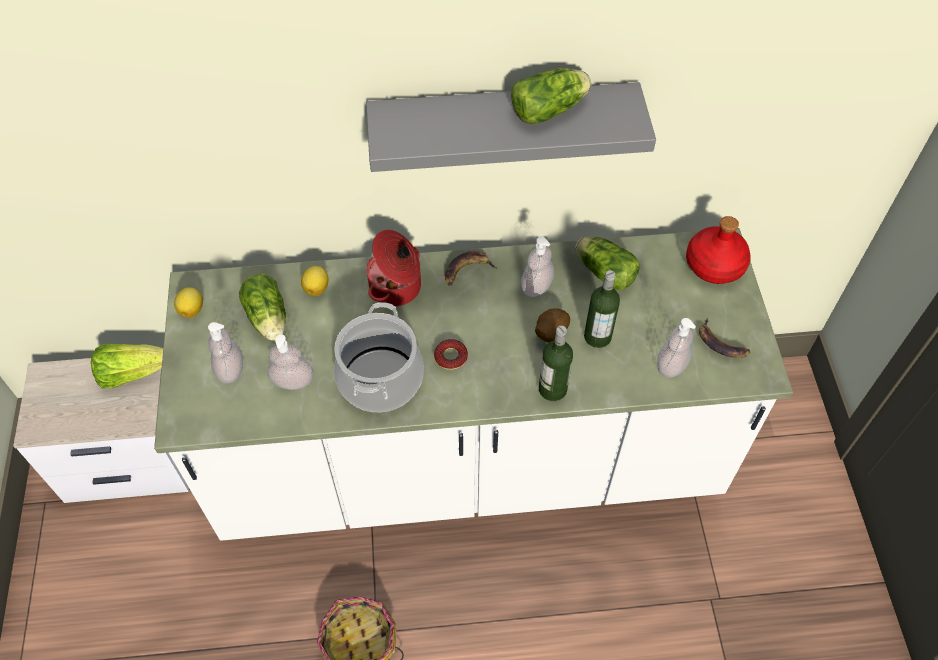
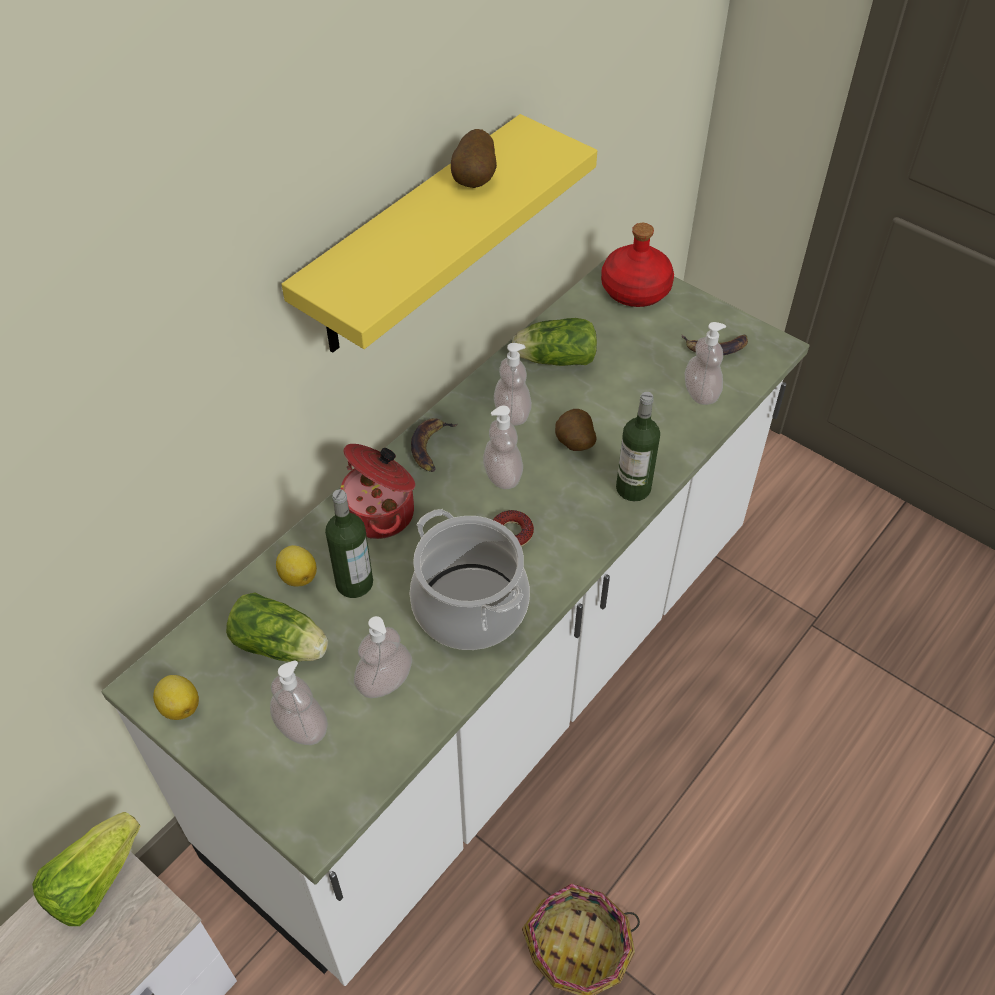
camera: 45 degrees left, 5 degrees down
grey shelf [366,82,656,172] -> yellow shelf [281,114,597,353]
lettuce [511,68,591,124] -> potato [451,129,497,188]
bottle [584,270,620,348] -> bottle moved to [325,489,373,598]
none -> soap dispenser [483,405,523,489]

